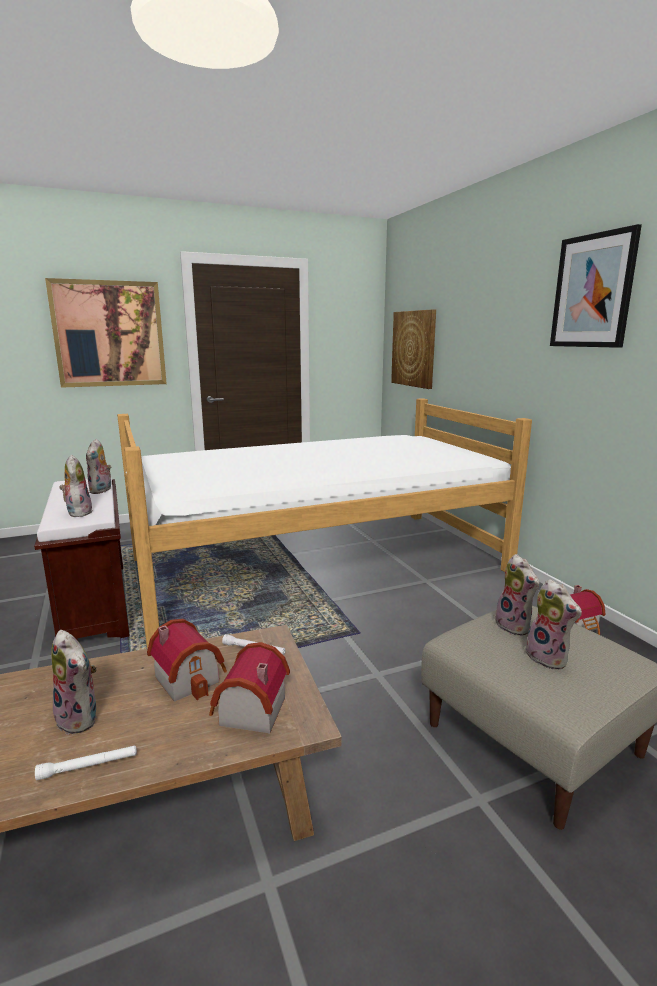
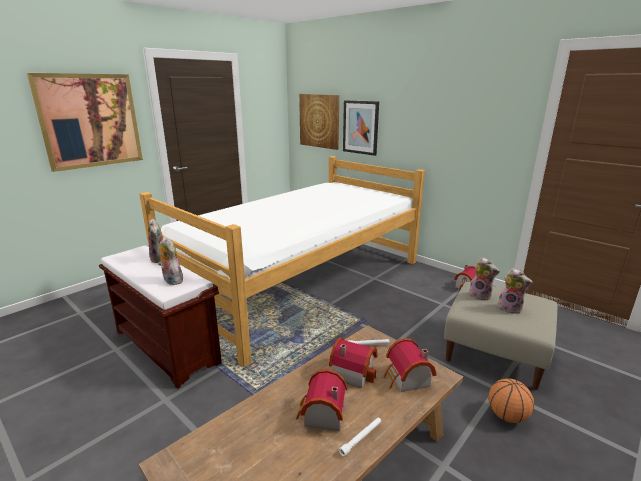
camera: 25 degrees left, 5 degrees up
plush toy [51,630,97,735] -> toy house [296,369,347,431]
picture [550,224,642,348] -> picture moved to [343,100,379,156]
none -> basketball [488,378,534,423]

